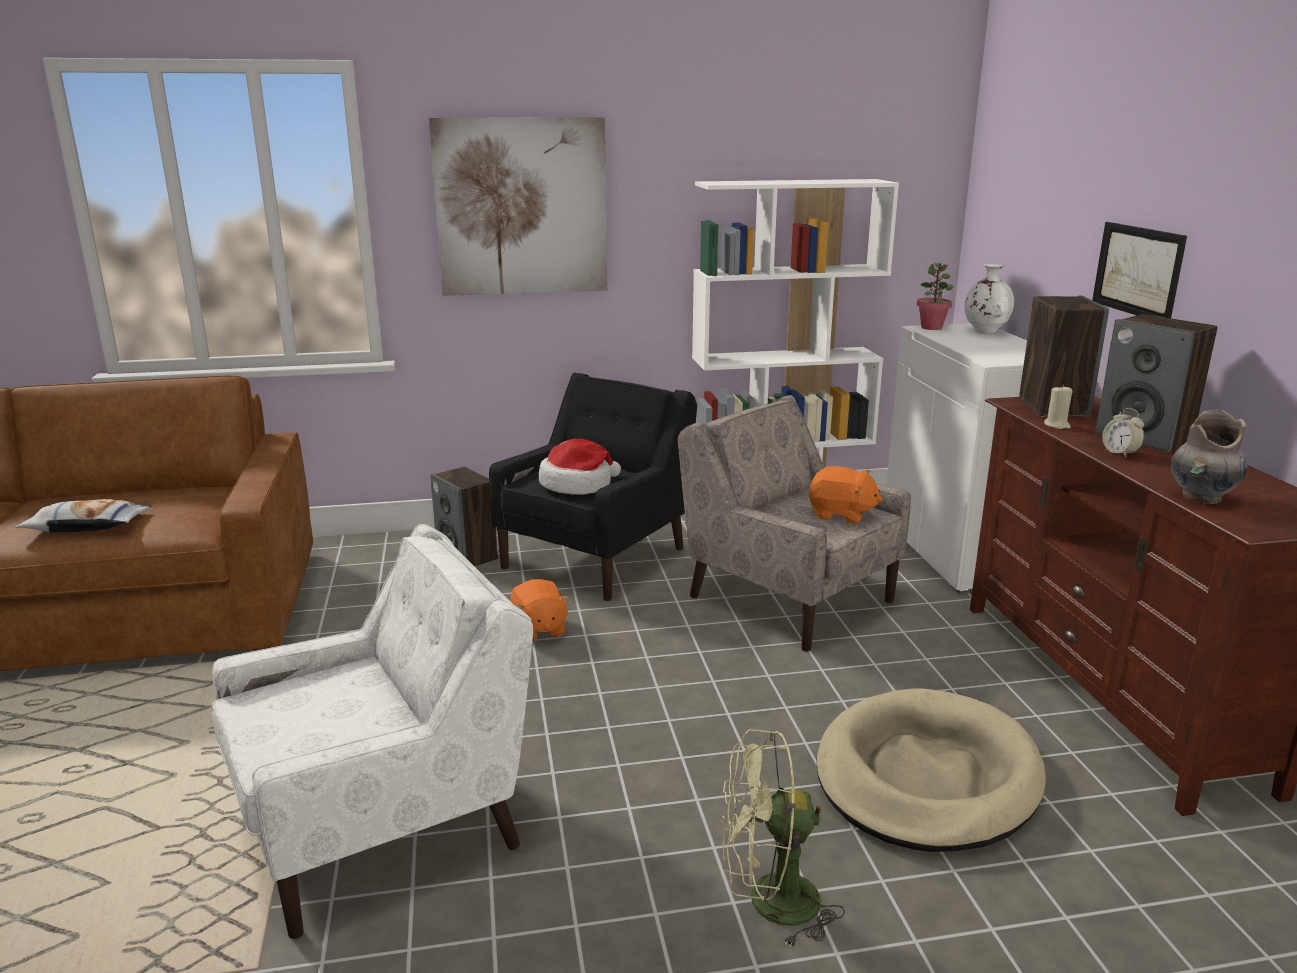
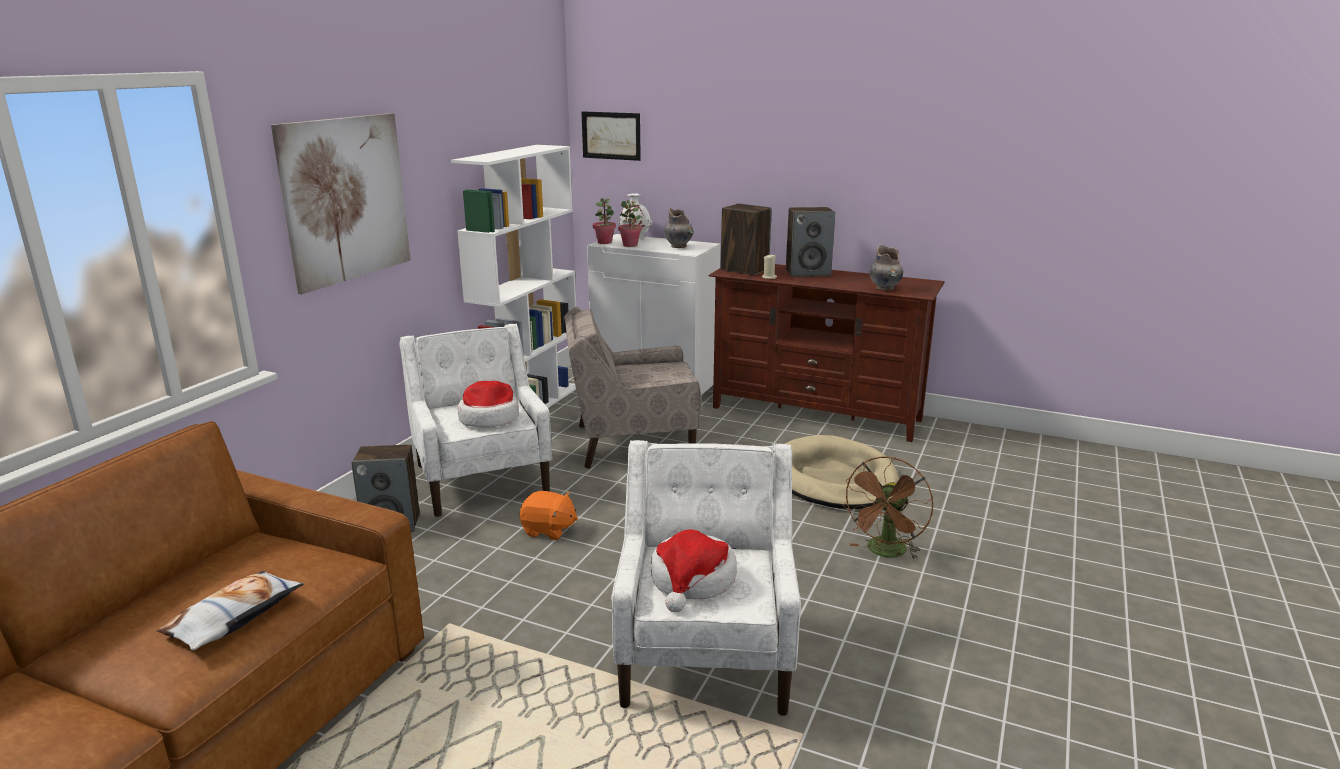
camera: 55 degrees left, 0 degrees up
black armchair [489,372,697,601] -> white armchair [400,324,552,517]
green fan [720,729,845,948] -> brown fan [842,456,933,560]
orange plush toy [809,466,883,524] -> none
picture [1092,222,1187,318] -> picture moved to [582,111,641,161]
alarm clock [1102,408,1144,458] -> none
none -> potted plant [618,200,642,247]
none -> hat [651,529,737,613]
none -> grey vase [664,208,694,248]

